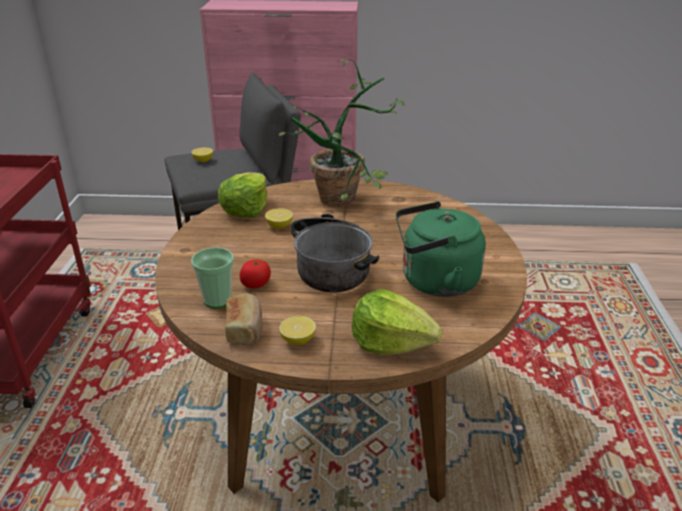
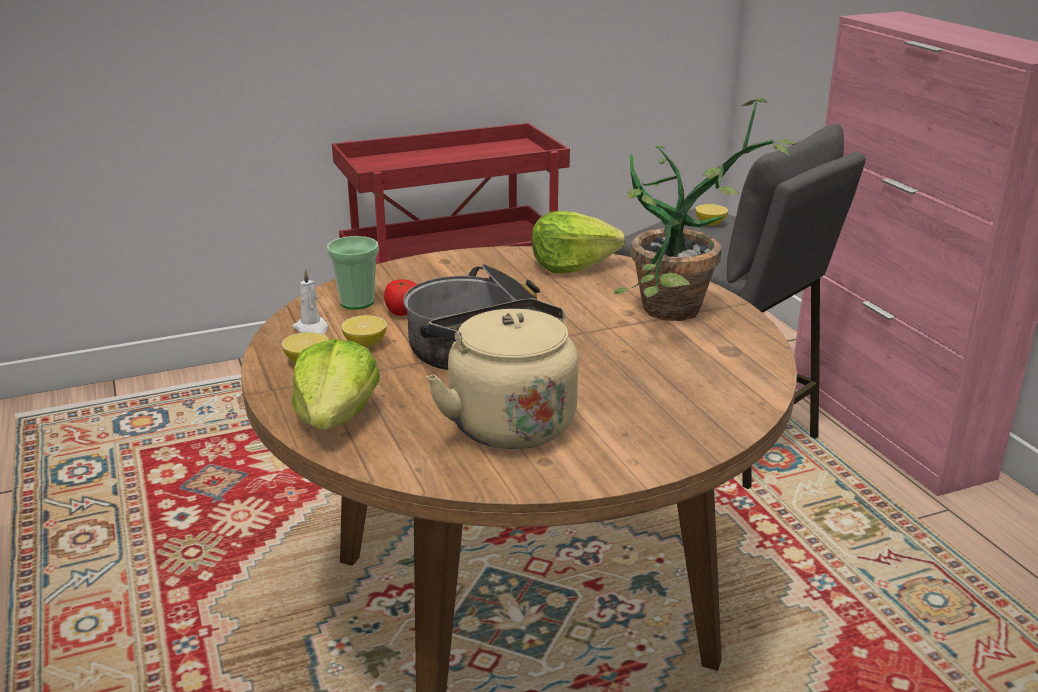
camera: 65 degrees right, 5 degrees down
bread [225,293,263,345] -> white candle [293,269,328,334]
lemon [265,208,293,229] -> lemon moved to [341,315,387,348]
green kettle [396,201,486,297] -> beige kettle [427,298,578,449]

